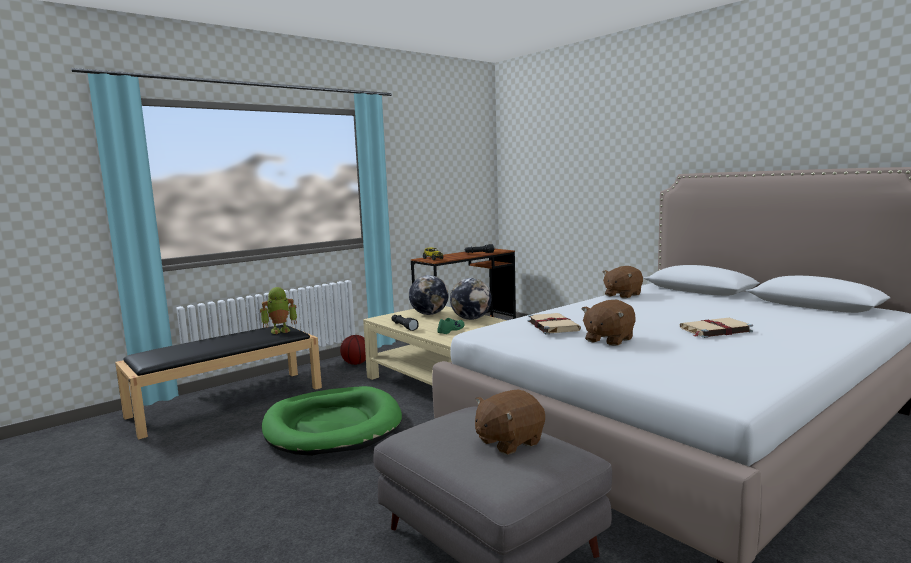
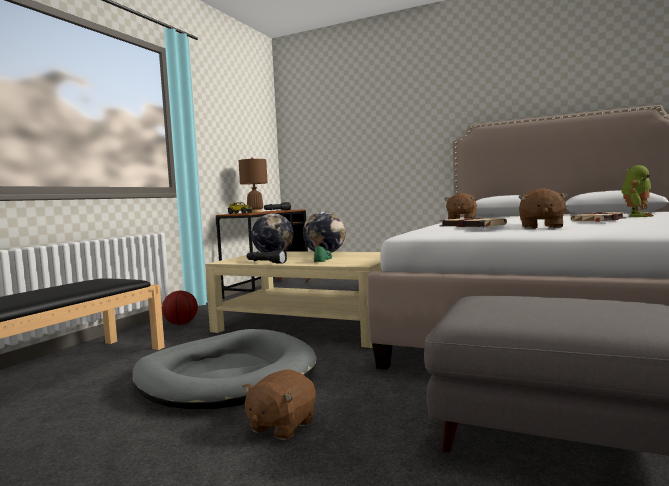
camera: 25 degrees left, 5 degrees down
toy robot [260,287,297,334] -> toy robot moved to [622,165,654,217]
green dog bed [262,386,402,456] -> grey dog bed [132,329,317,409]
brown plush toy [475,390,545,455] -> brown plush toy moved to [243,369,316,440]
none -> brown table lamp [239,158,268,213]

